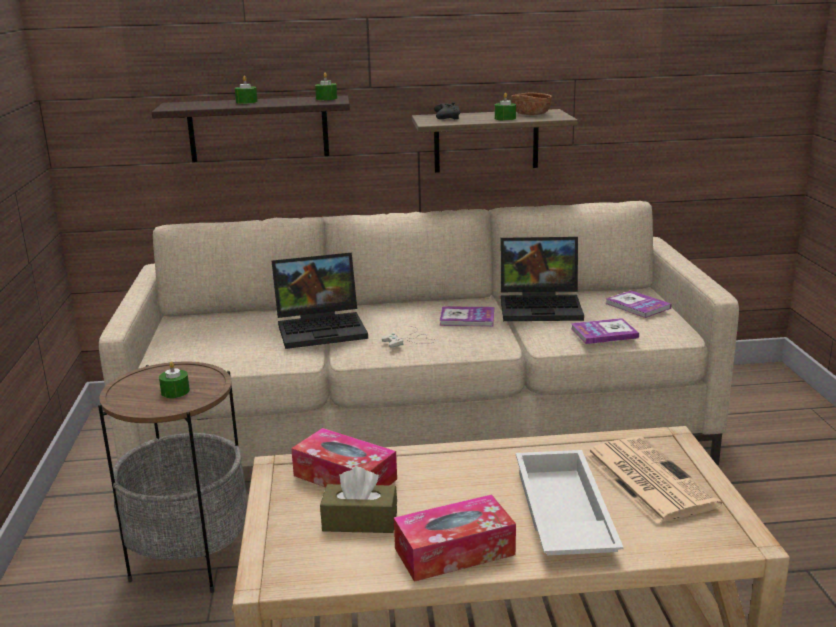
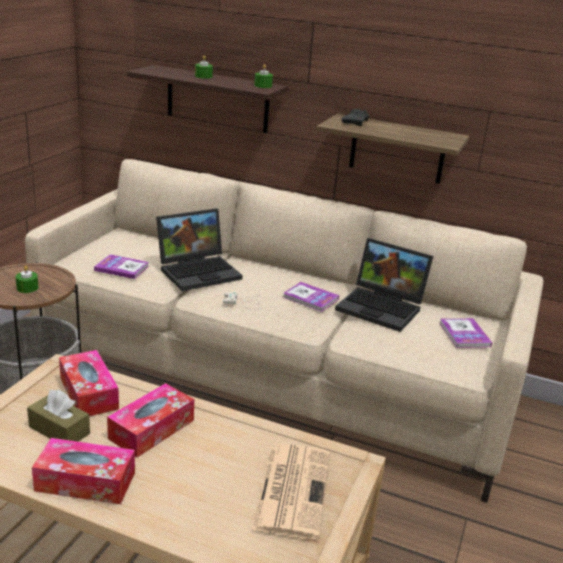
camera: 25 degrees right, 5 degrees up
laptop [272,253,368,349] -> laptop turned 45 degrees counterclockwise [156,208,243,291]
green candle [495,93,516,120] -> none
brown bowl [511,92,552,115] -> none
white tray [516,450,624,555] -> none
book [571,318,639,344] -> book moved to [94,254,149,279]
none -> tissue box [107,383,194,458]

